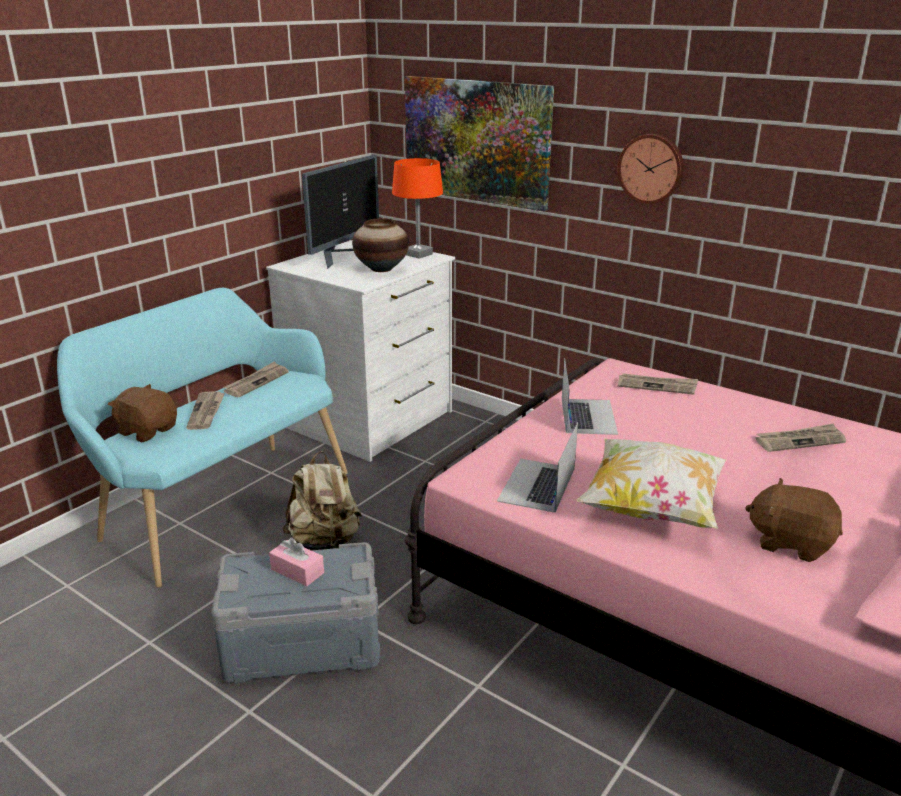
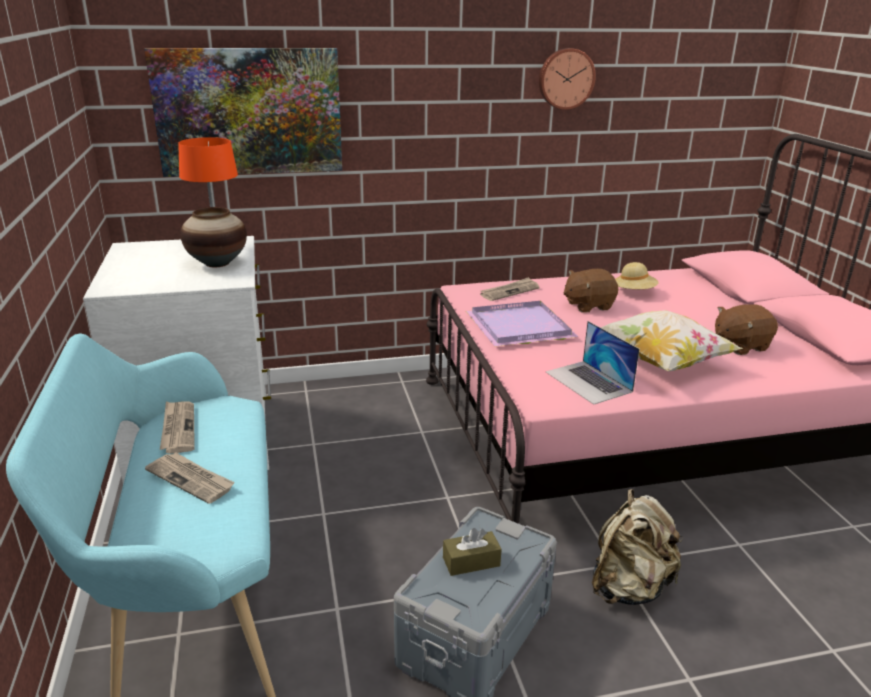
camera: 50 degrees left, 0 degrees up
brown plush toy [108,384,177,443] -> brown plush toy moved to [564,269,618,313]
pink tissue box [269,538,324,586] -> brown tissue box [443,528,502,576]
beige backpack [282,451,362,550] -> beige backpack moved to [592,489,683,605]
monitor [302,155,379,269] -> none
laptop [562,358,618,435] -> purple tray [466,301,578,346]
wall clock [617,134,684,204] -> wall clock moved to [539,48,596,110]
newspaper [755,423,846,452] -> beige hat [615,262,659,289]

